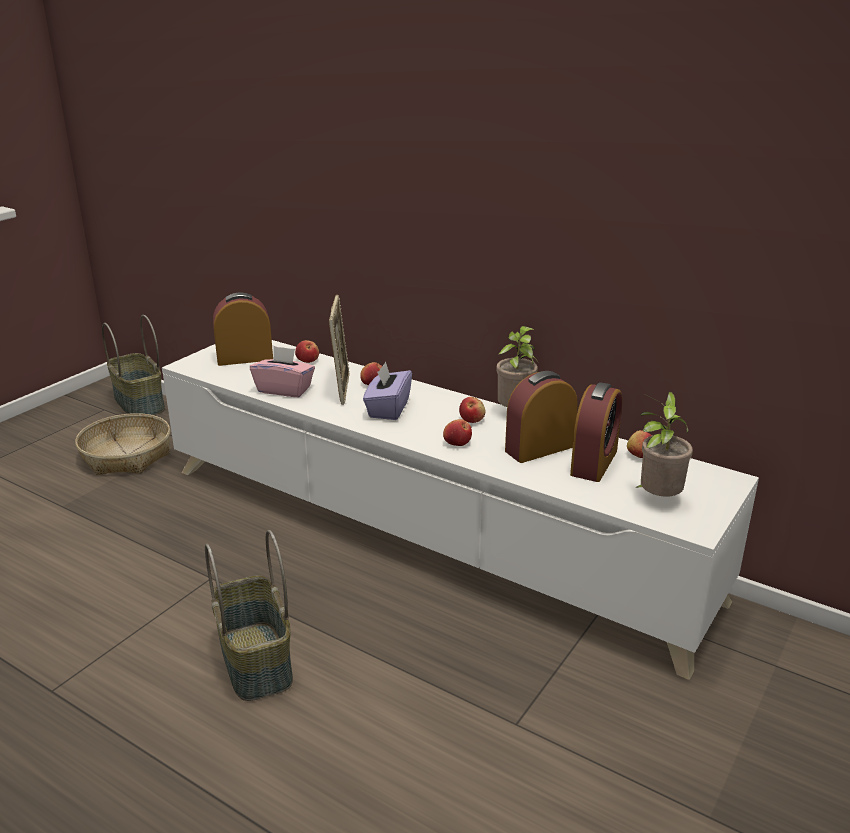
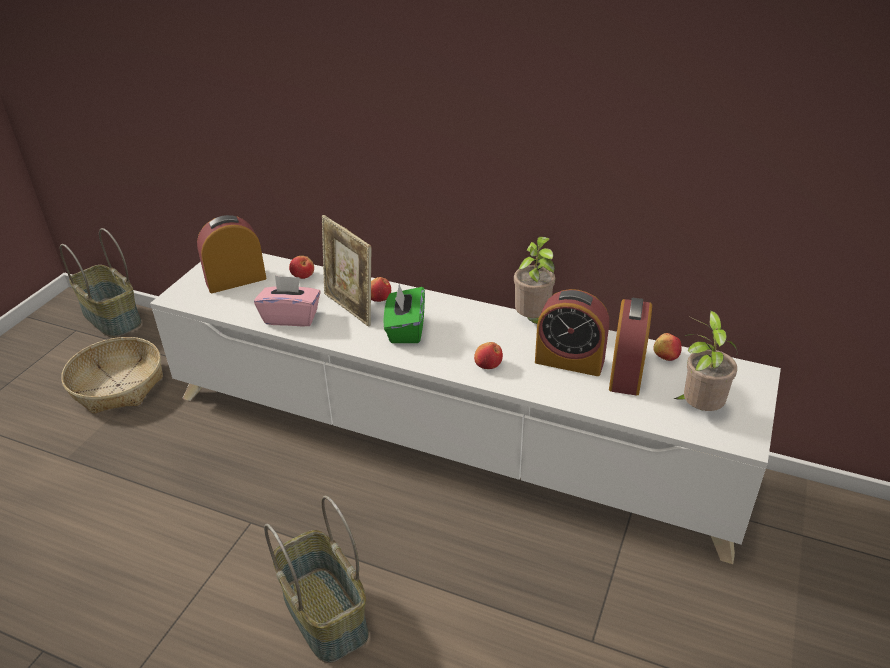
camera: 10 degrees left, 10 degrees up
picture frame [329,295,350,405] -> picture frame turned 150 degrees clockwise [322,215,371,327]
purple tissue box [363,362,412,420] -> green tissue box [383,284,425,343]
apple [459,397,485,423] -> none
alarm clock [505,371,578,463] -> alarm clock turned 120 degrees counterclockwise [535,289,609,376]

